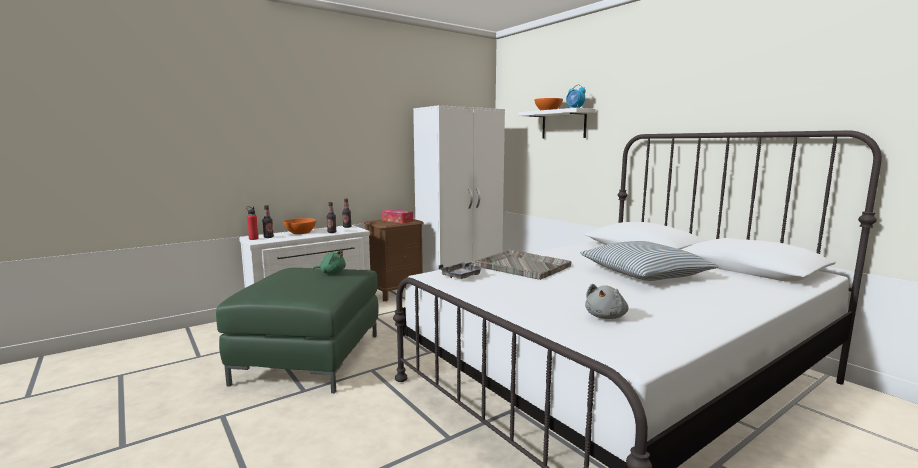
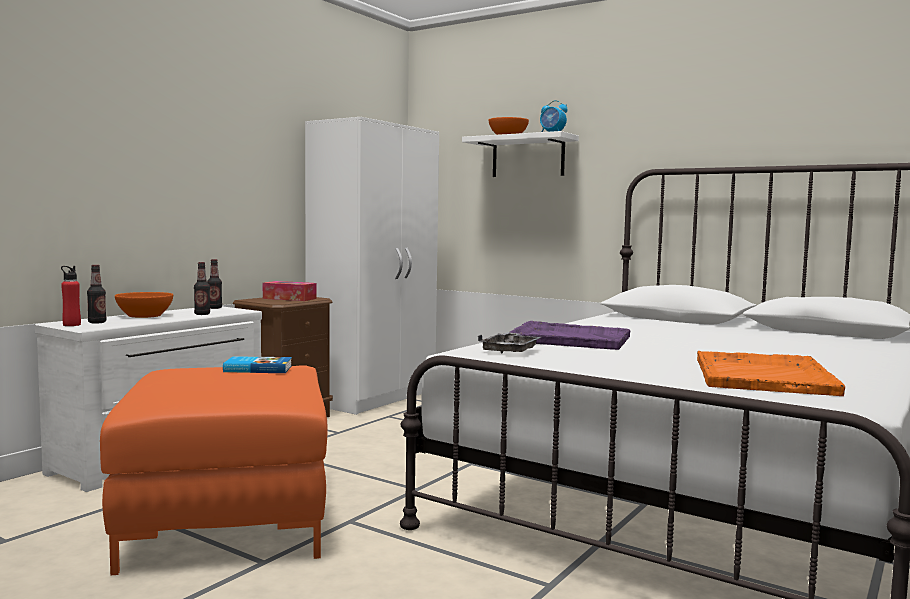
camera: 20 degrees left, 5 degrees down
green ottoman [216,268,379,393] -> orange ottoman [100,365,328,575]
green plush toy [313,250,346,274] -> book [223,356,292,373]
grey tray [475,249,572,280] -> purple tray [510,321,630,350]
pillow [580,241,719,281] -> none
grey plush toy [585,284,628,319] -> orange tray [697,351,845,396]

